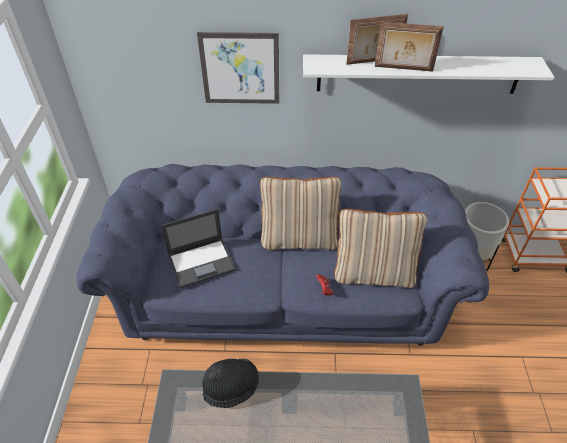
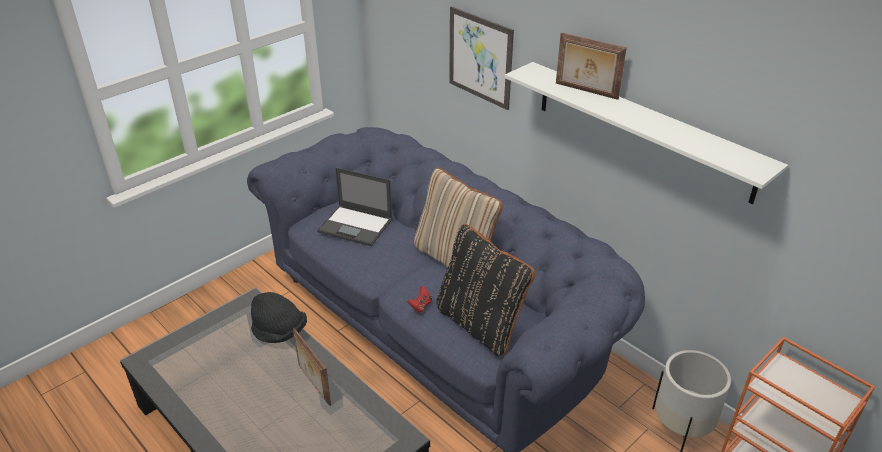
camera: 45 degrees right, 10 degrees down
beige pillow [334,209,427,288] -> black pillow [436,224,535,356]
picture frame [375,22,444,72] -> picture frame moved to [293,328,331,406]

